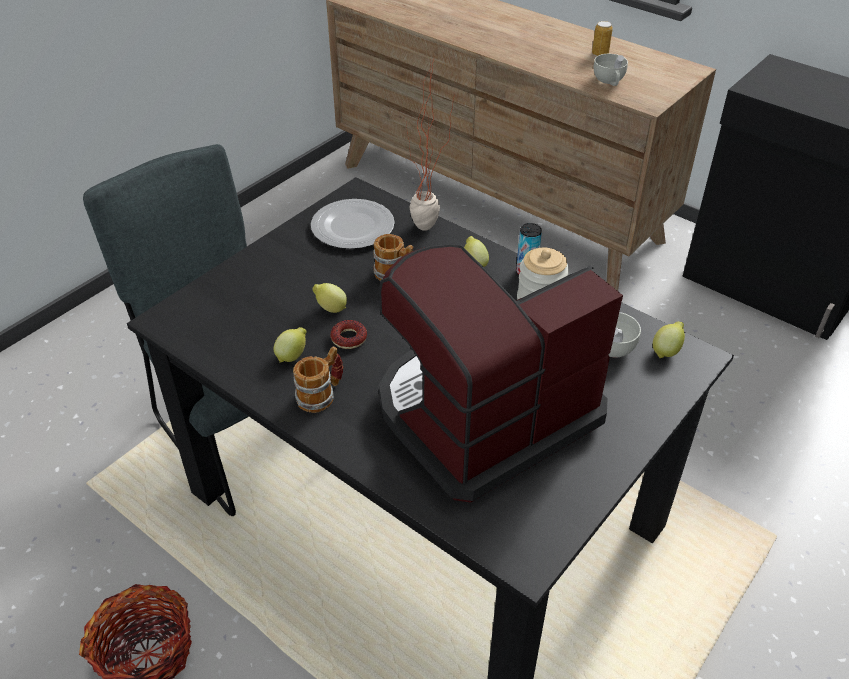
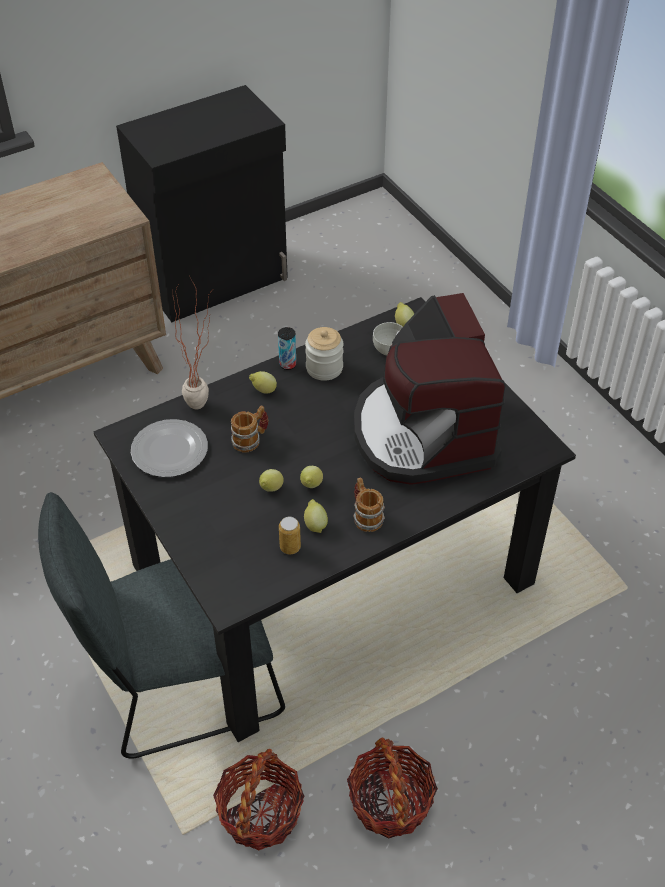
camera: 70 degrees left, 5 degrees up
donut [330,320,367,349] -> lemon [300,466,323,488]
can [592,21,613,57] -> can moved to [279,517,301,555]
white cup [594,54,628,86] -> none
none -> basket [213,749,305,850]

